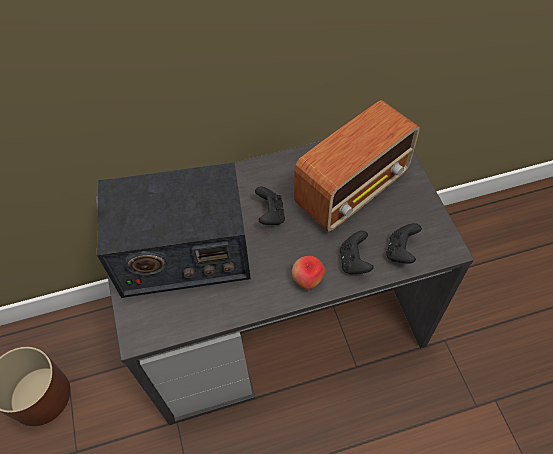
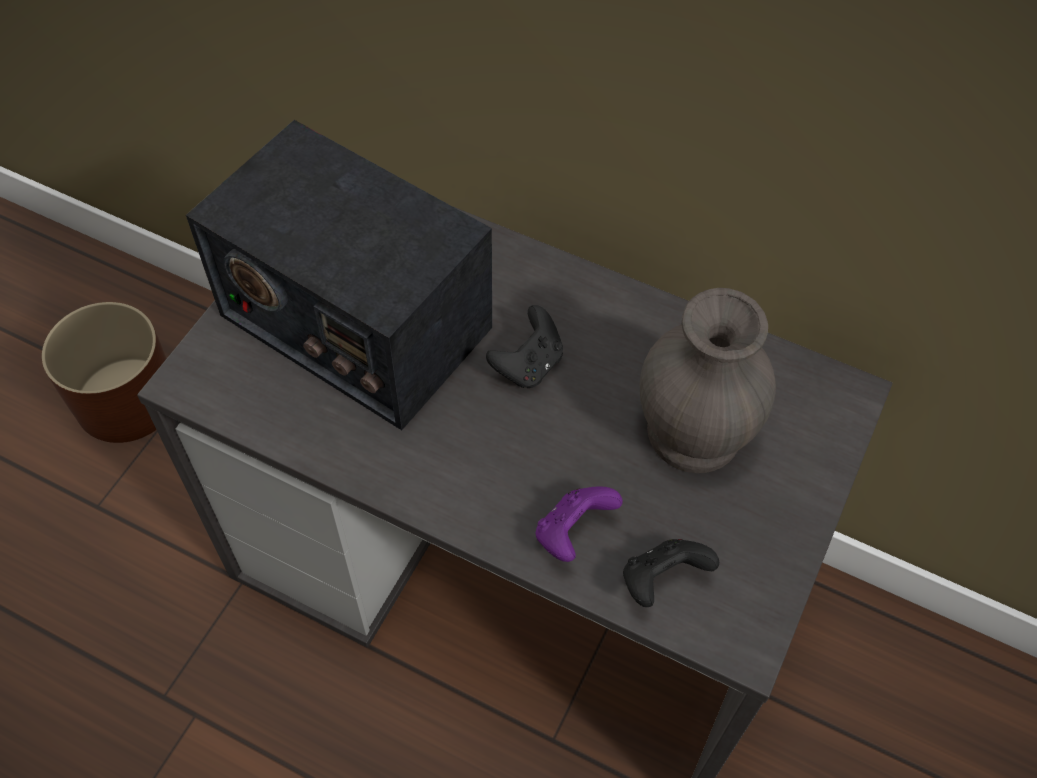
camera: 40 degrees right, 0 degrees up
apple [292,256,325,290] -> none
radio [294,100,420,232] -> grey vase [639,288,776,473]
black game controller [340,231,374,274] -> purple game controller [536,486,623,562]

